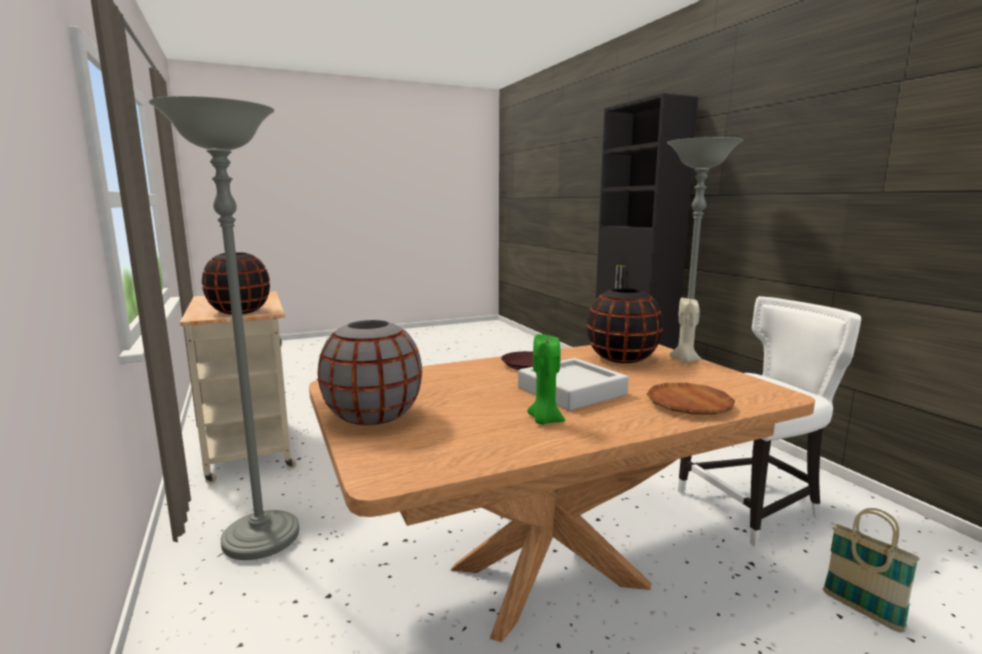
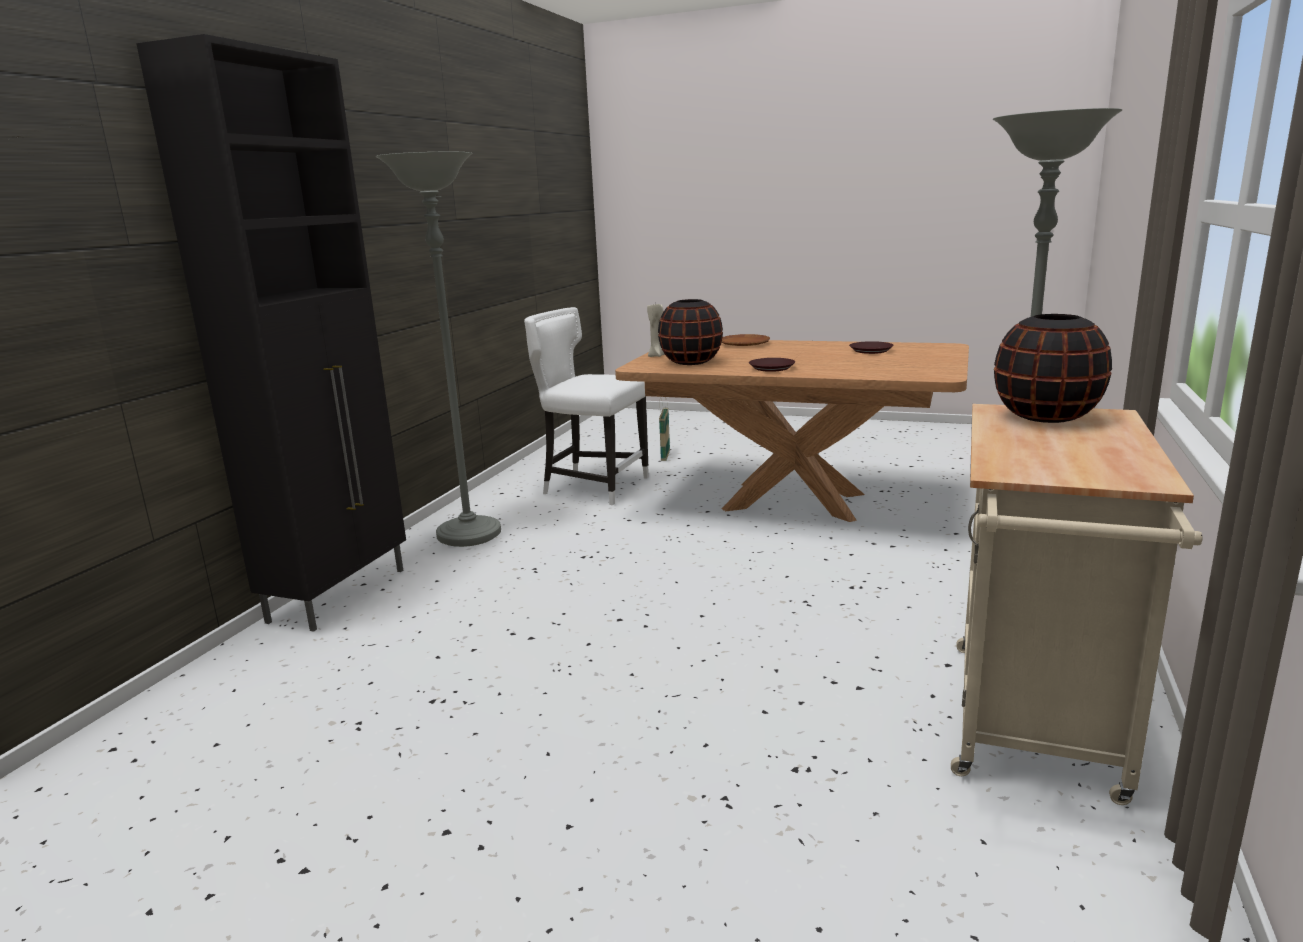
camera: 135 degrees left, 5 degrees up
grey vase [317,320,422,426] -> none
grey tray [518,358,629,411] -> none
green candle [527,333,565,425] -> none
none -> brown plate [849,341,894,354]

